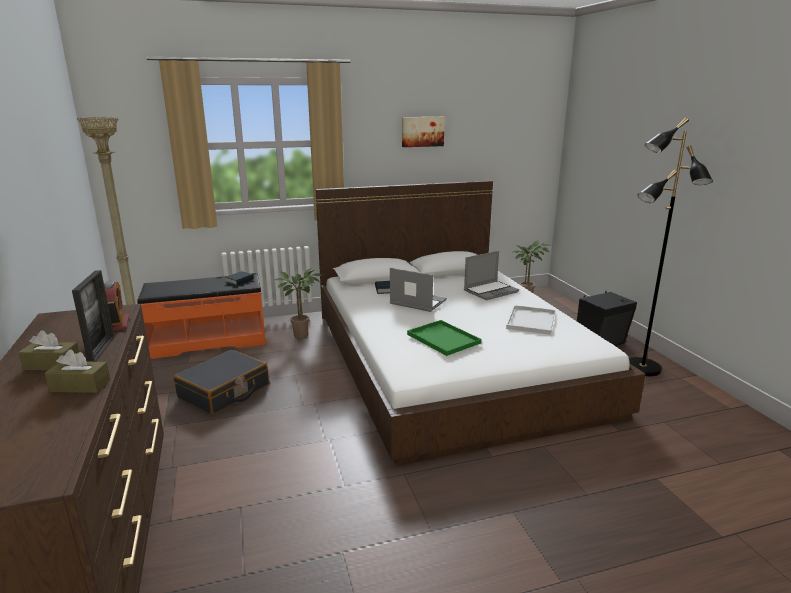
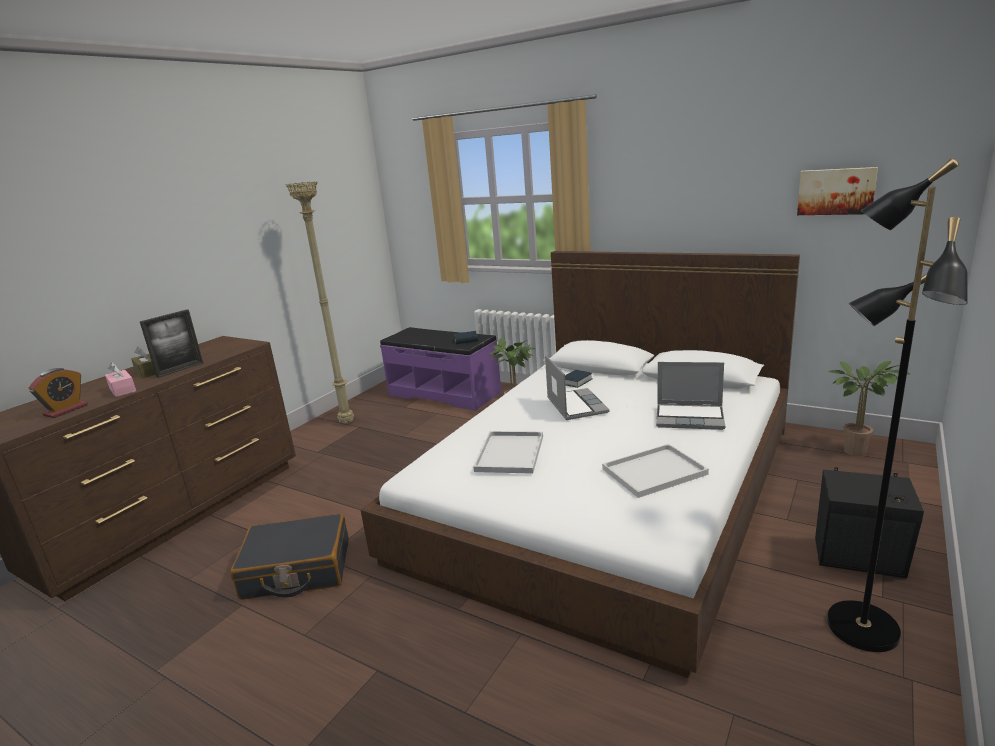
camera: 50 degrees right, 0 degrees up
brown tissue box [45,349,110,393] -> pink tissue box [105,363,136,397]
alarm clock [104,280,129,331] -> alarm clock moved to [29,368,88,418]
orange bench [137,273,266,359] -> purple bench [380,327,501,411]
black suitcase [173,350,269,415] -> black suitcase moved to [230,514,349,600]
picture [402,117,445,147] -> picture moved to [797,167,878,215]
green tray [407,320,481,356] -> white tray [474,431,543,474]

